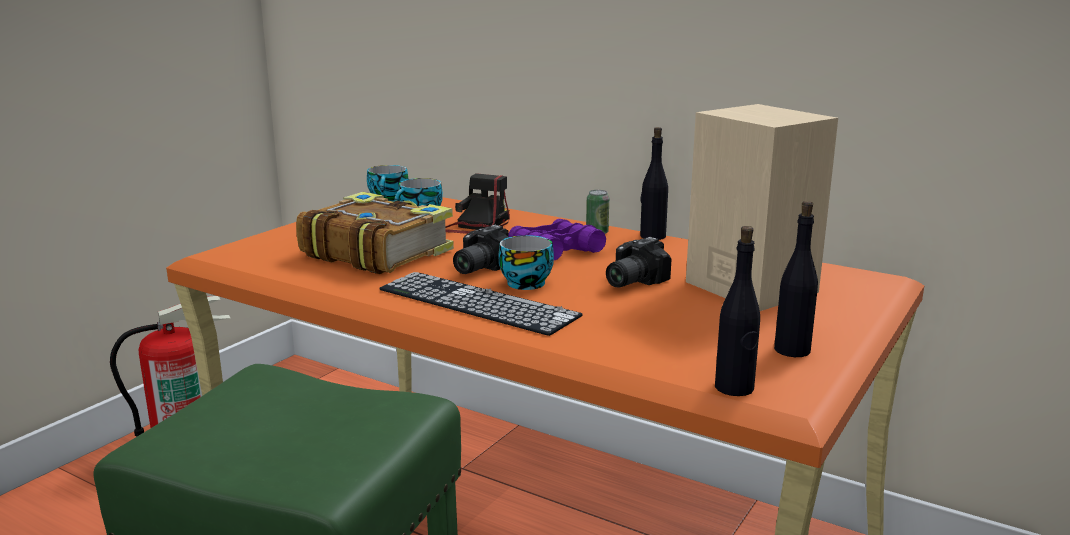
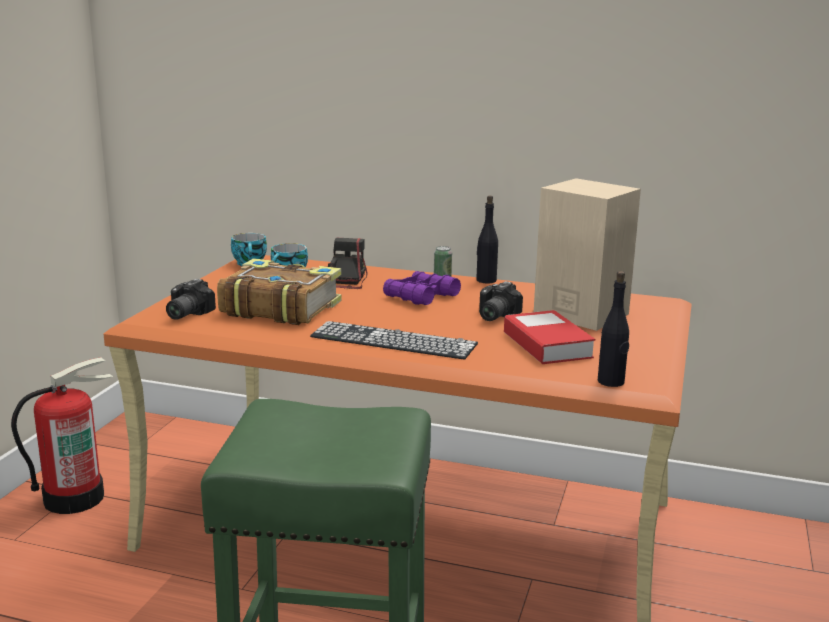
camera: 15 degrees left, 0 degrees up
camera [453,225,508,274] -> camera moved to [166,279,216,320]
cup [498,235,554,290] -> none
black bottle [774,201,818,357] -> none
none -> book [504,310,595,364]

